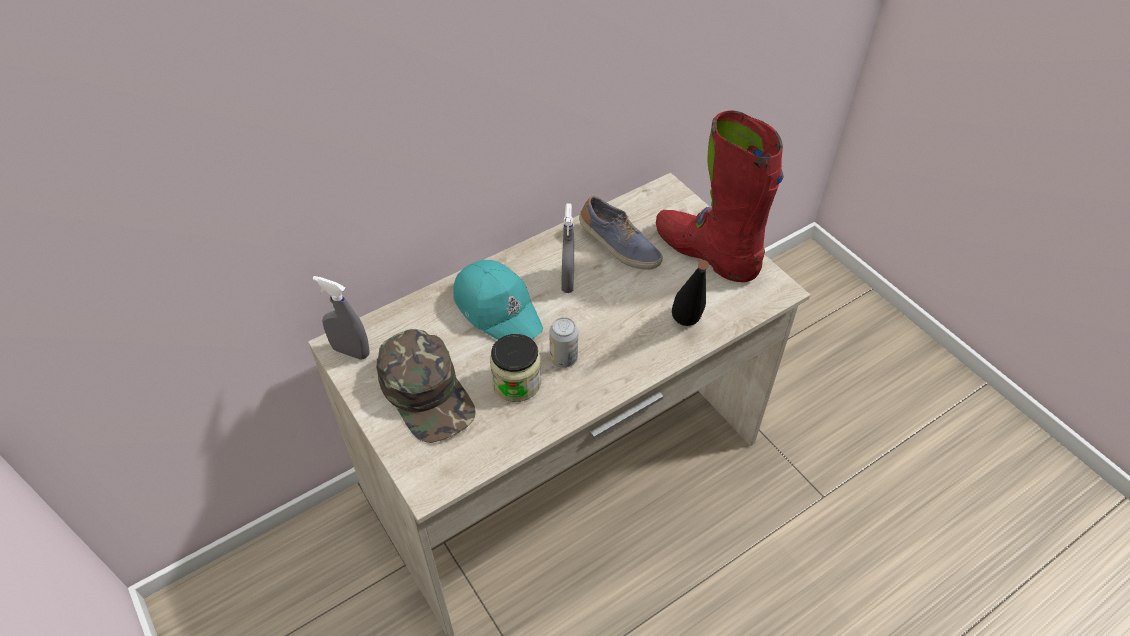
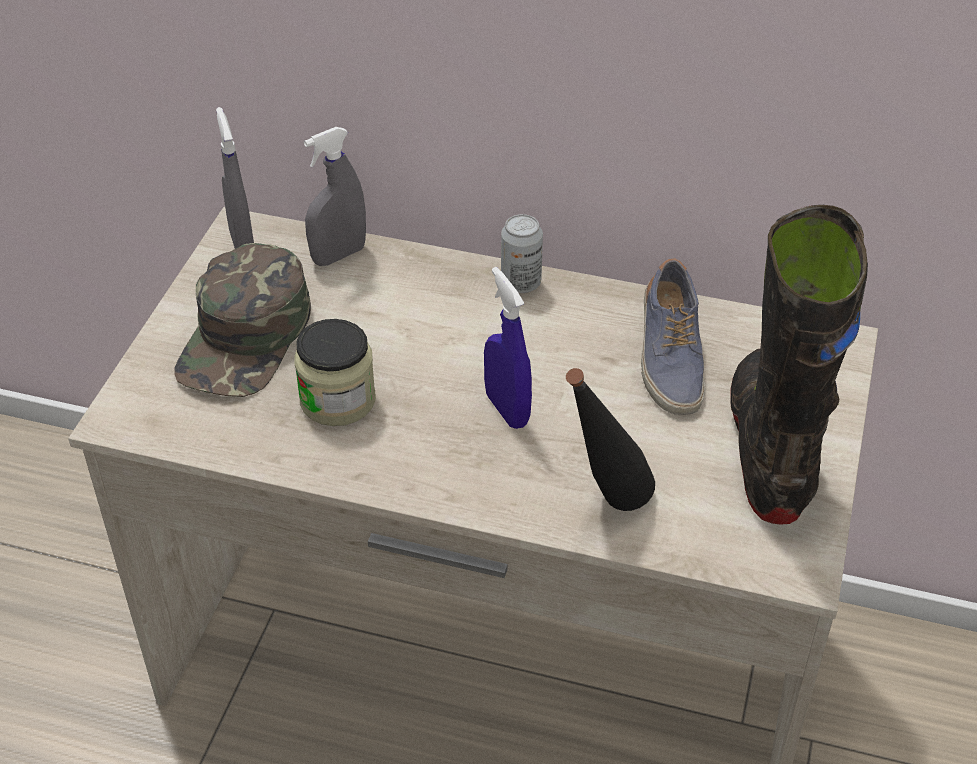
camera: 50 degrees right, 5 degrees down
turquoise cap [453,260,543,340] -> none
can [549,317,578,368] -> can moved to [501,214,543,293]
grey spray bottle [562,204,574,293] -> grey spray bottle moved to [304,127,366,266]
red boot [656,110,784,282] -> black boot [730,205,868,525]
none -> blue spray bottle [484,267,532,429]

